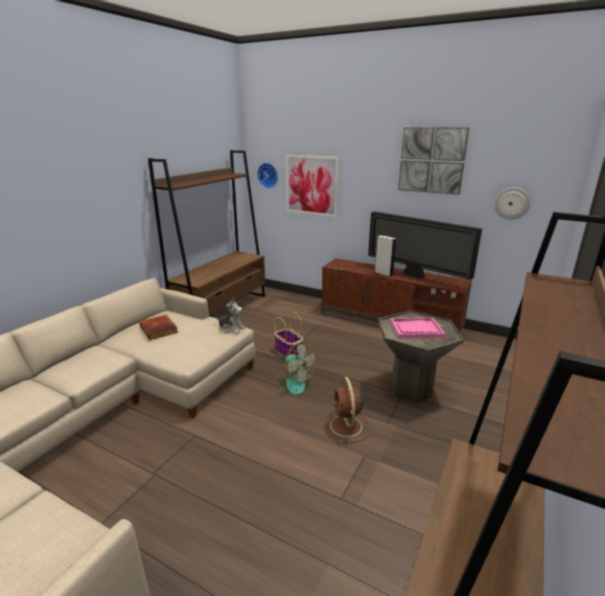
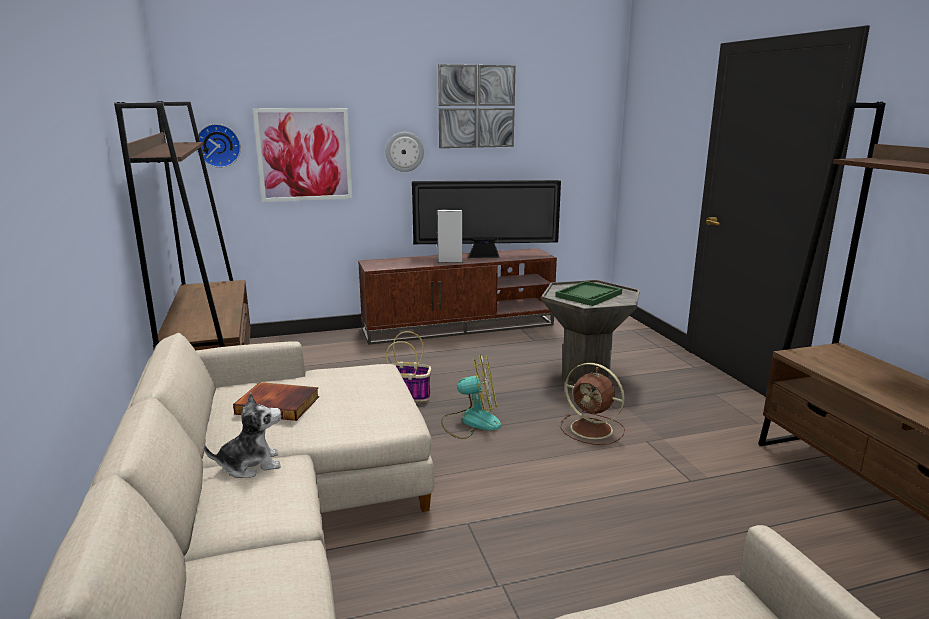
camera: 45 degrees left, 5 degrees down
plush toy [216,297,246,334] -> plush toy moved to [204,392,281,478]
pink tray [390,318,445,339] -> green tray [555,281,622,306]
wall clock [495,187,530,220] -> wall clock moved to [386,132,424,172]

